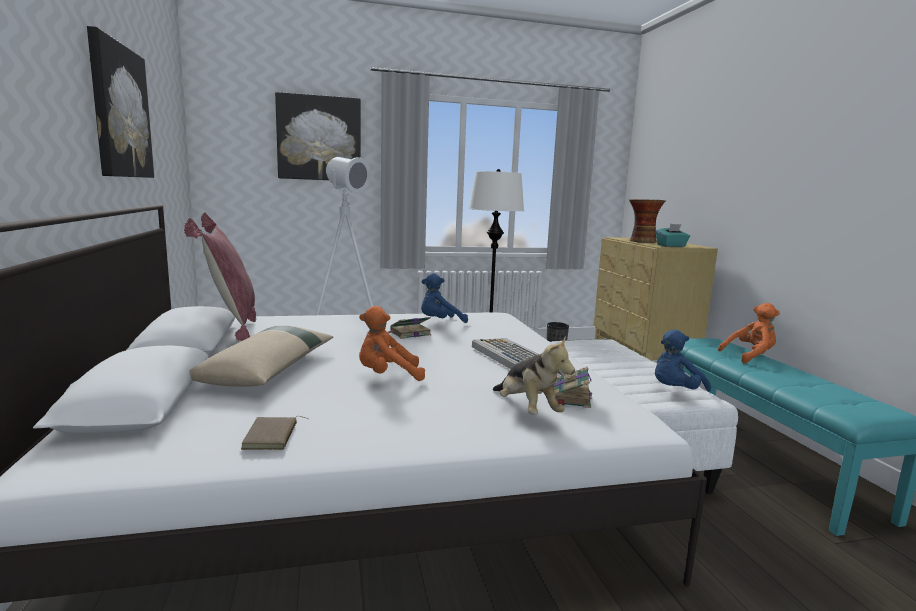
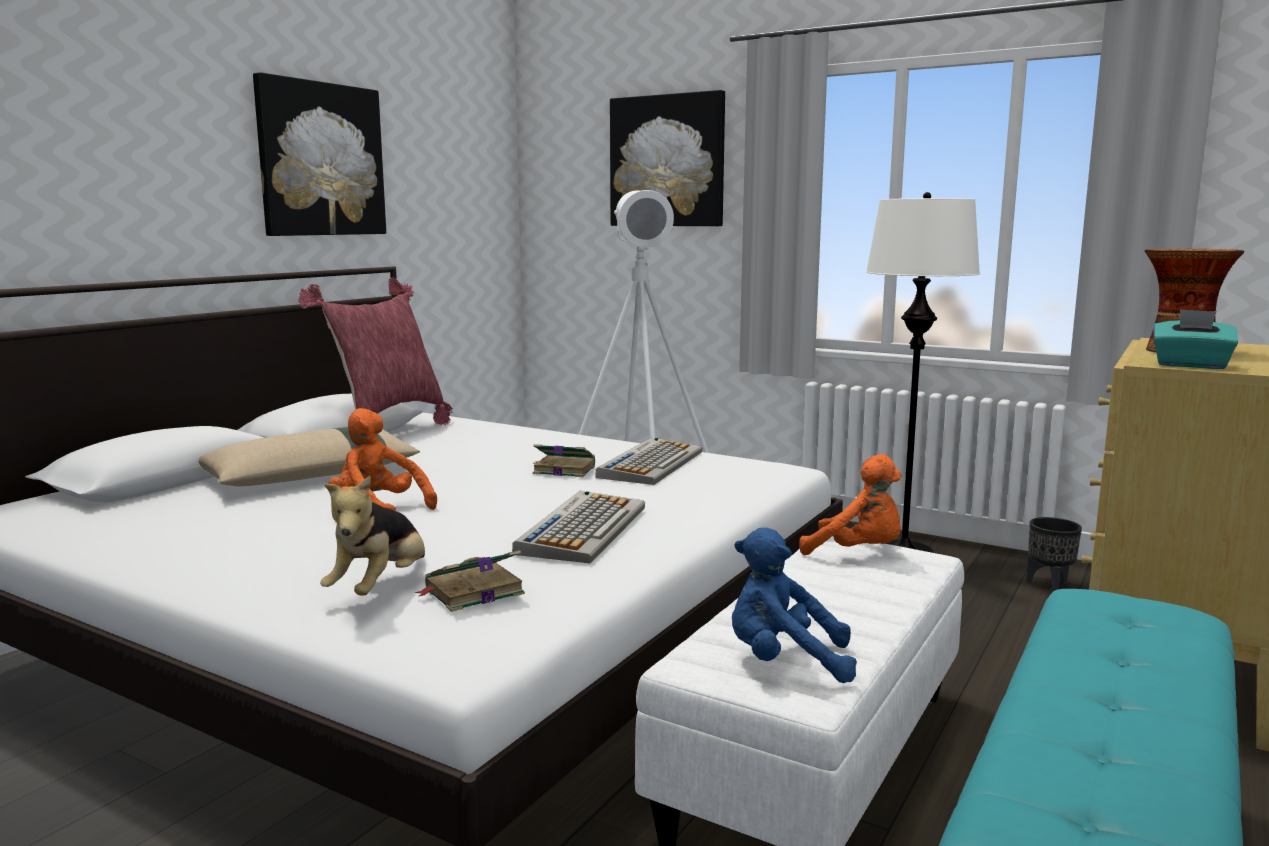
camera: 45 degrees right, 0 degrees up
brown book [241,416,308,450] -> none
blue plush toy [421,273,468,323] -> keyboard [595,438,702,485]
orange plush toy [718,303,780,363] -> orange plush toy moved to [799,454,901,555]

